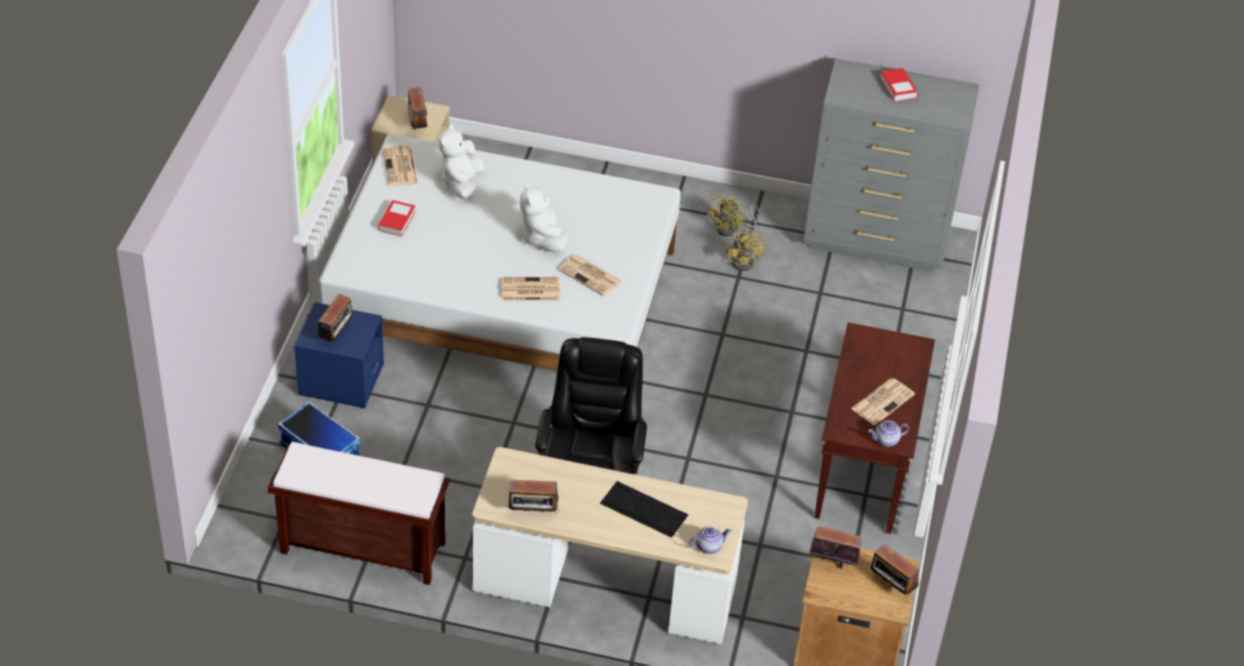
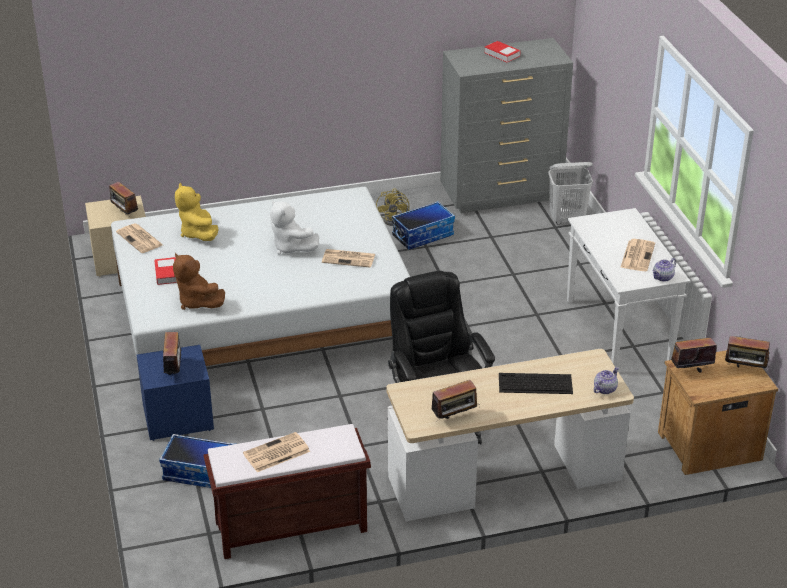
camera: 25 degrees left, 10 degrees down
white plush toy [439,124,485,199] -> yellow plush toy [175,183,219,241]
newspaper [501,277,560,301] -> newspaper moved to [243,432,310,472]
yellow fan [726,229,766,271] -> storage box [392,201,455,250]
brown console table [814,322,935,534] -> white console table [567,208,690,367]
none -> brown plush toy [173,252,225,310]
none -> white laundry basket [548,162,593,225]

